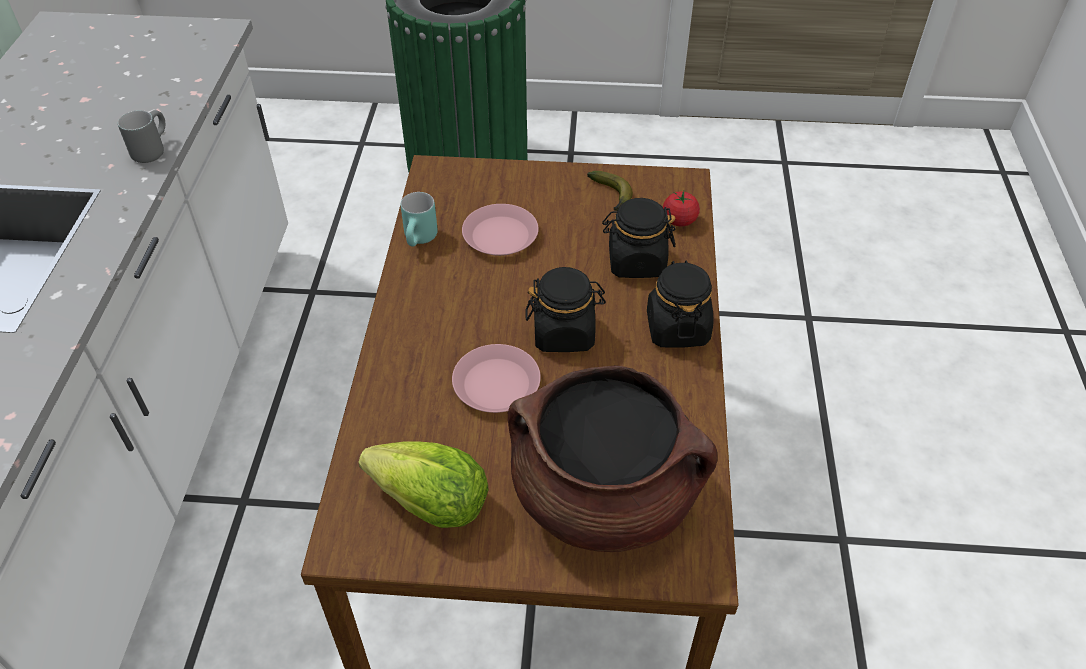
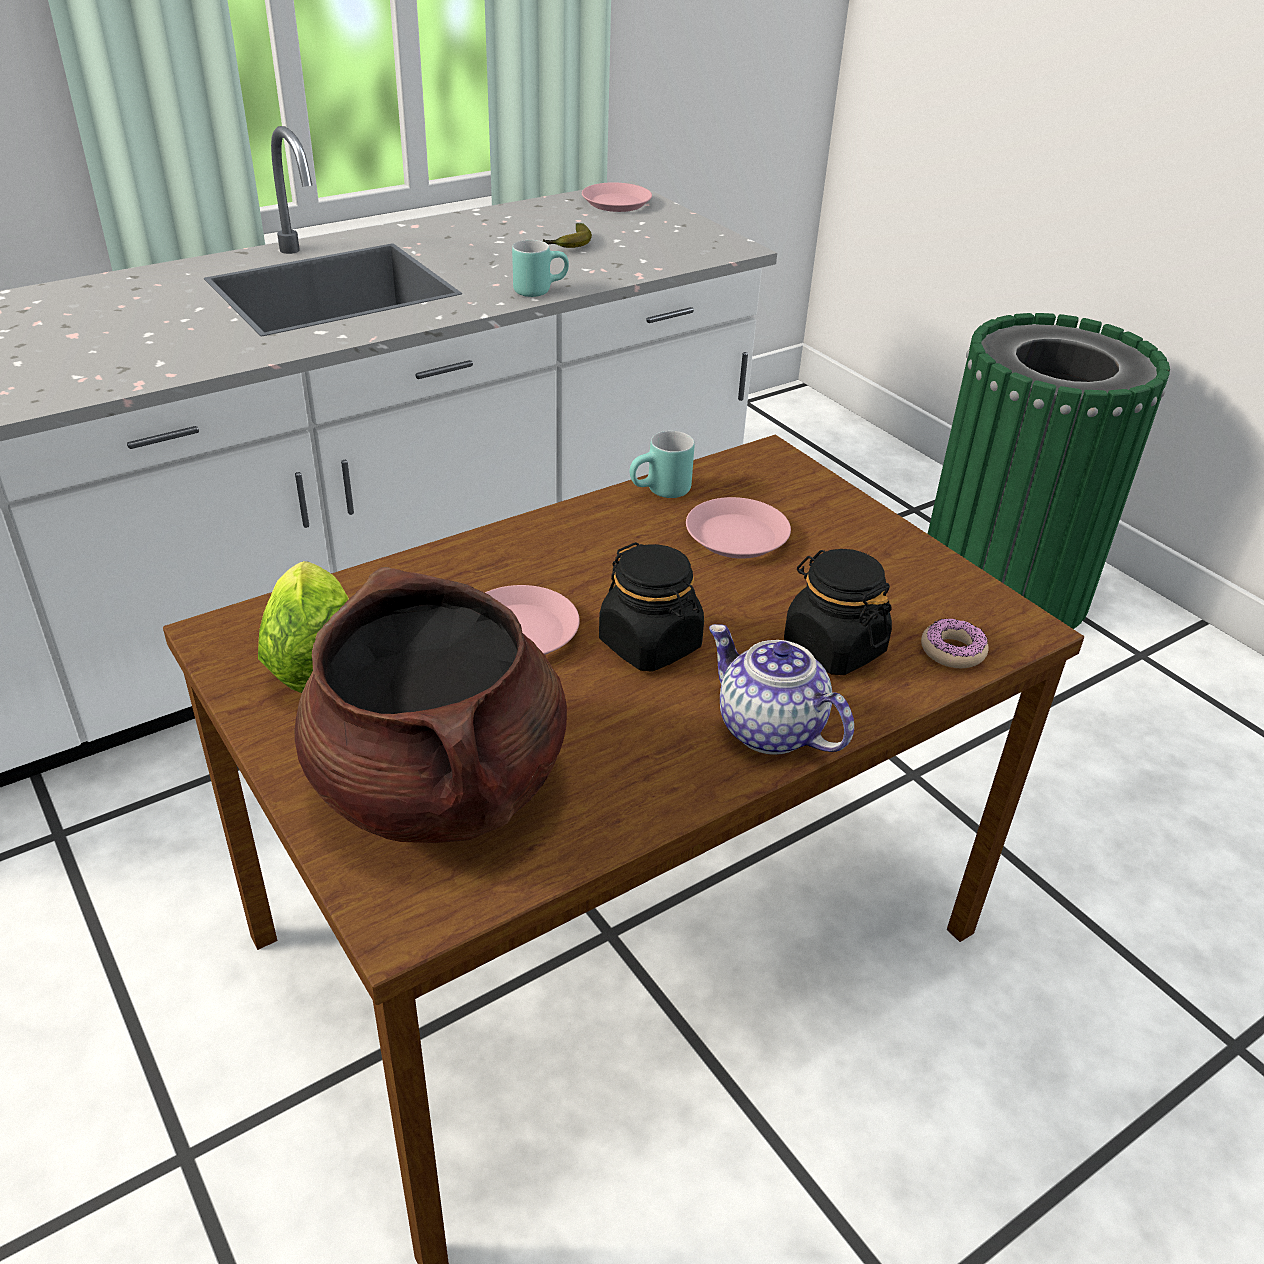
camera: 50 degrees right, 10 degrees down
grey mug [118,110,165,163] -> turquoise mug [512,240,569,297]
banana [587,171,633,211] -> banana moved to [543,223,592,248]
black jar [647,261,713,347] -> teapot [709,624,854,755]
tomato [663,191,700,226] -> donut [921,618,989,668]
none -> pink plate [582,183,652,212]

